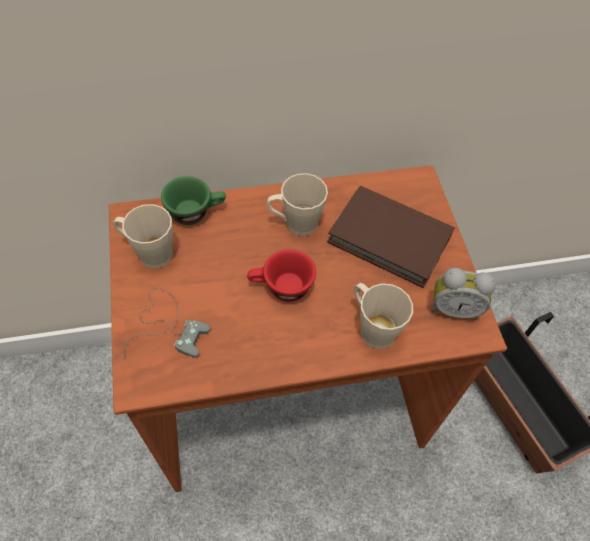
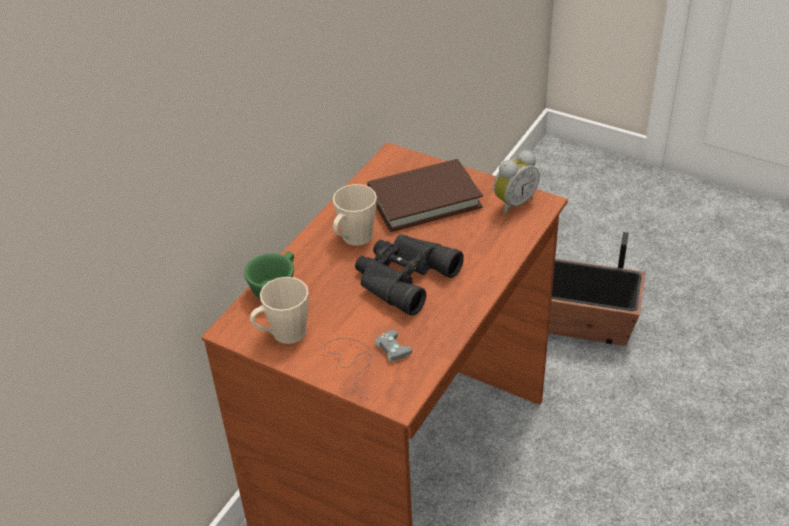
camera: 45 degrees left, 15 degrees down
red cup [247,249,316,302] -> black binoculars [355,235,464,316]
beige mug [354,283,413,349] -> none

